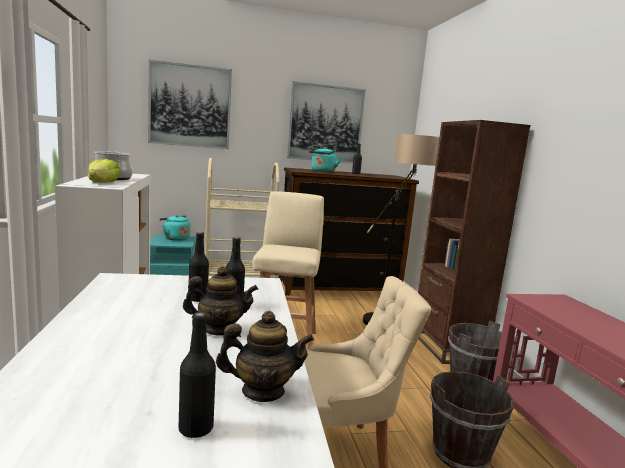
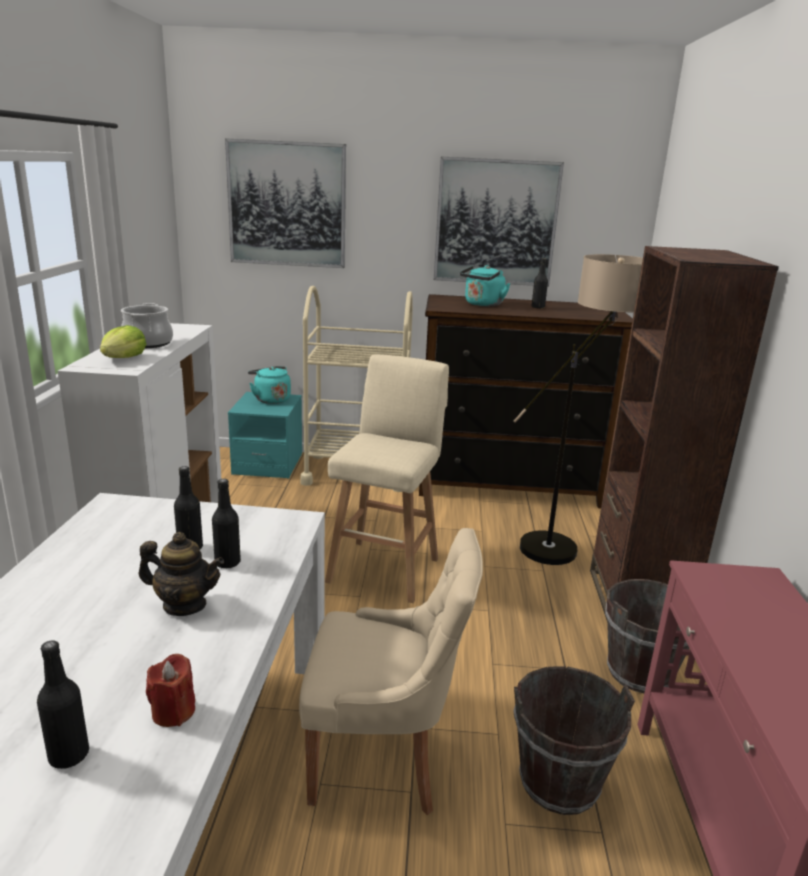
camera: 15 degrees right, 10 degrees up
teapot [216,311,314,402] -> red candle [146,654,195,727]

